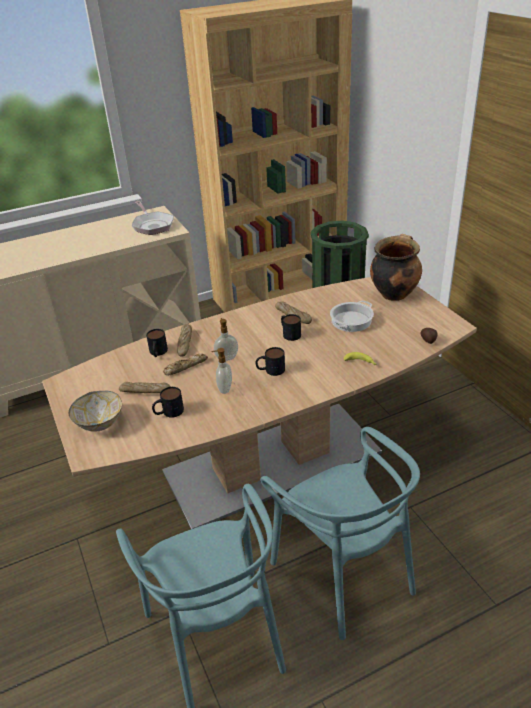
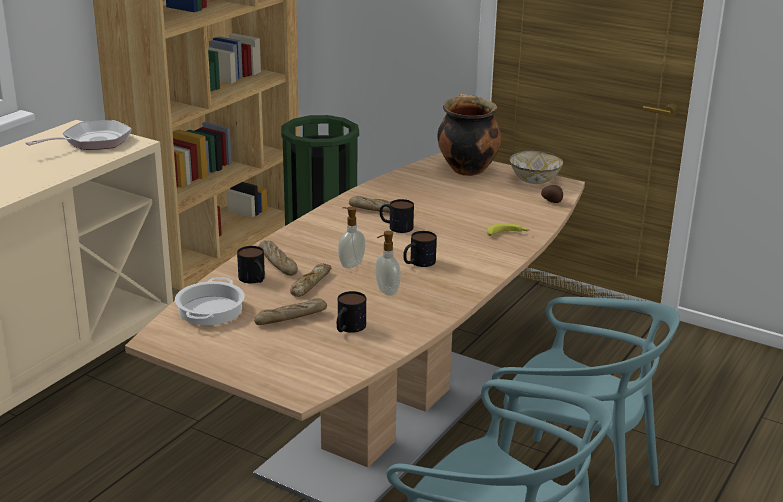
camera: 35 degrees left, 10 degrees down
bowl [69,391,122,432] -> bowl moved to [510,151,563,184]
frying pan [132,201,174,235] -> frying pan turned 75 degrees counterclockwise [25,120,132,150]
cooking pot [330,301,374,332] -> cooking pot moved to [175,277,245,325]

